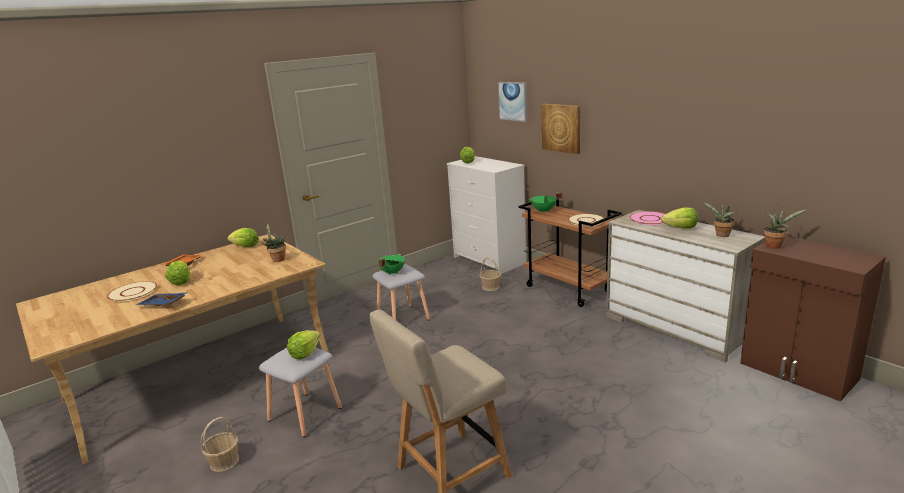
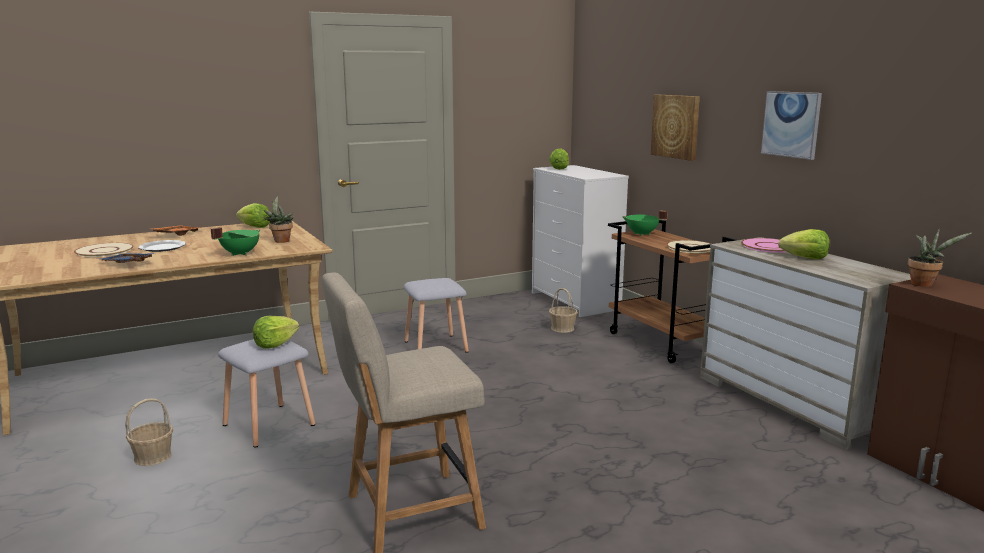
camera: 10 degrees right, 5 degrees down
lettuce [165,261,191,285] -> plate [138,240,186,252]
green cooking pot [378,254,405,275] -> green cooking pot moved to [211,227,260,256]
picture [498,82,527,122] -> picture moved to [761,91,822,160]
potted plant [702,201,737,237] -> none

